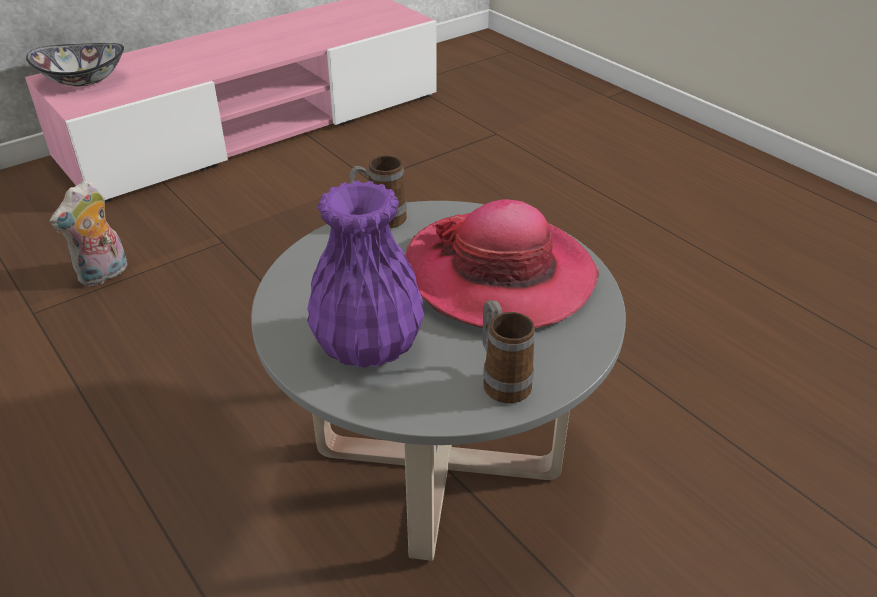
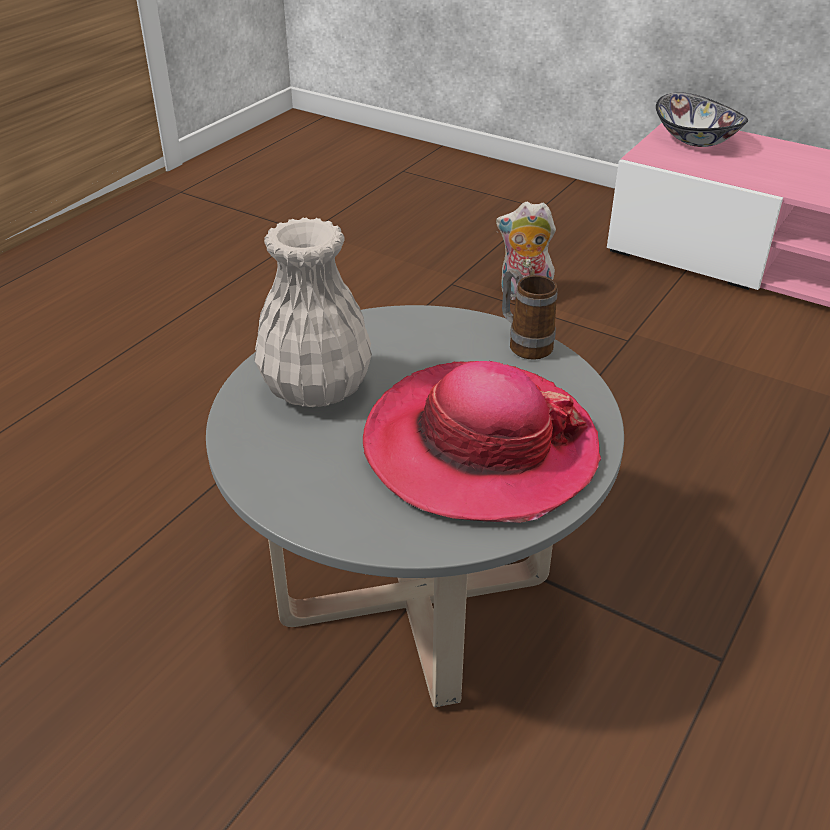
camera: 70 degrees right, 0 degrees up
purple vase [307,180,425,367] -> white vase [254,217,372,407]
mug [482,300,535,403] -> none

